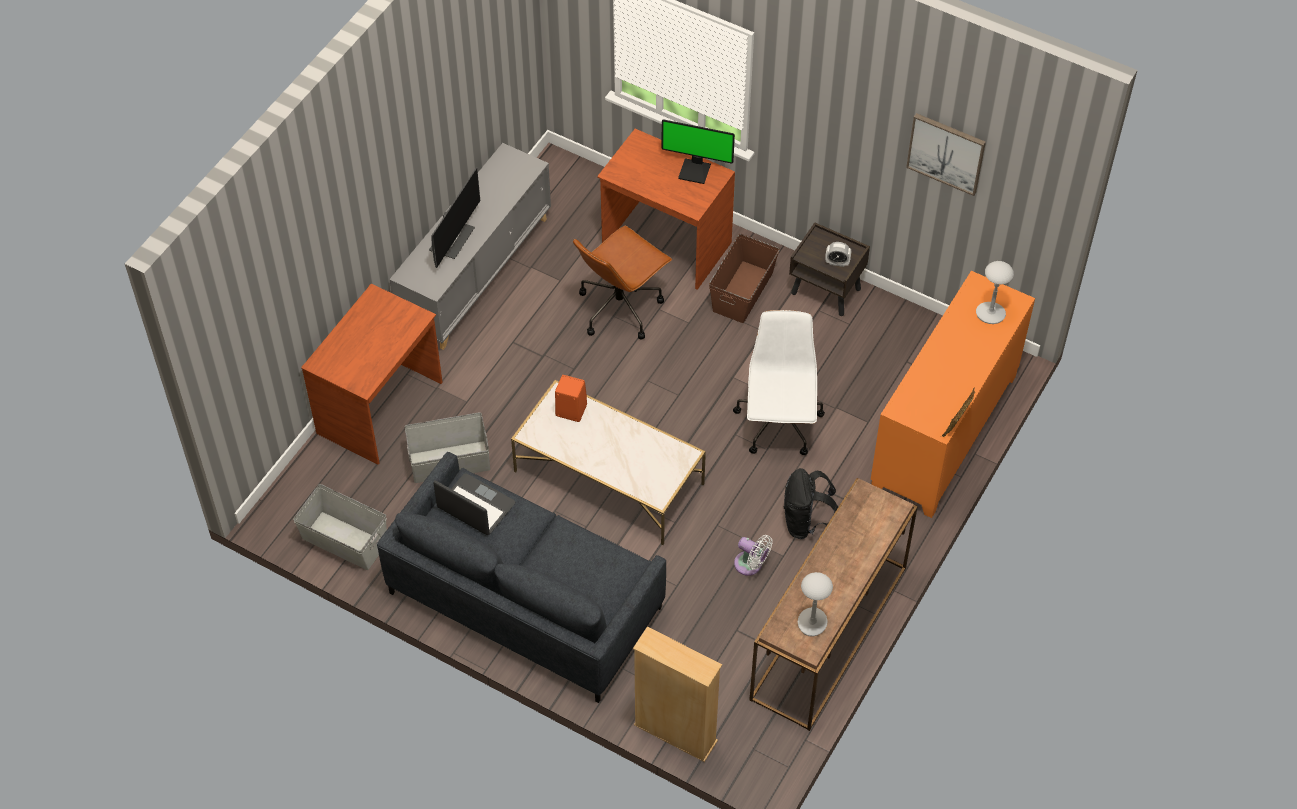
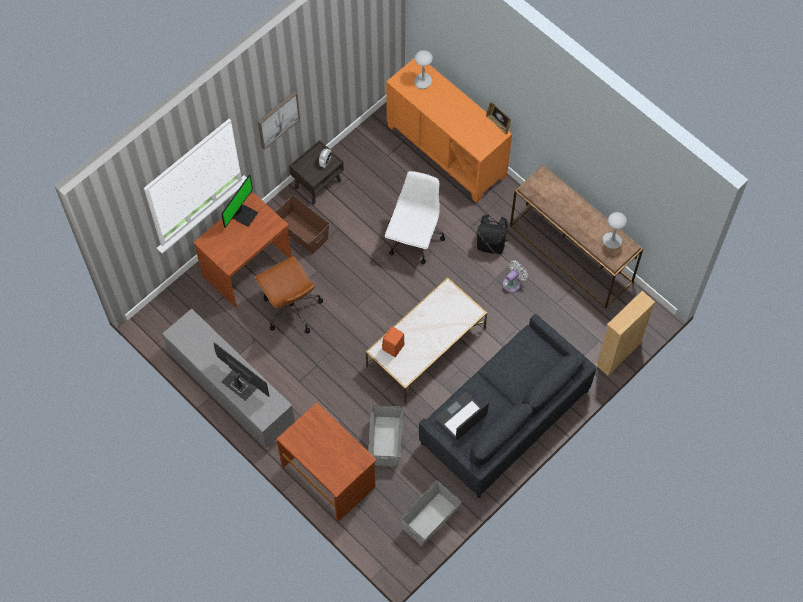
camera: 75 degrees left, 10 degrees up
white office chair [733,310,825,455] -> white office chair turned 90 degrees clockwise [385,171,445,264]
picture [906,113,986,196] -> picture moved to [258,91,300,150]

